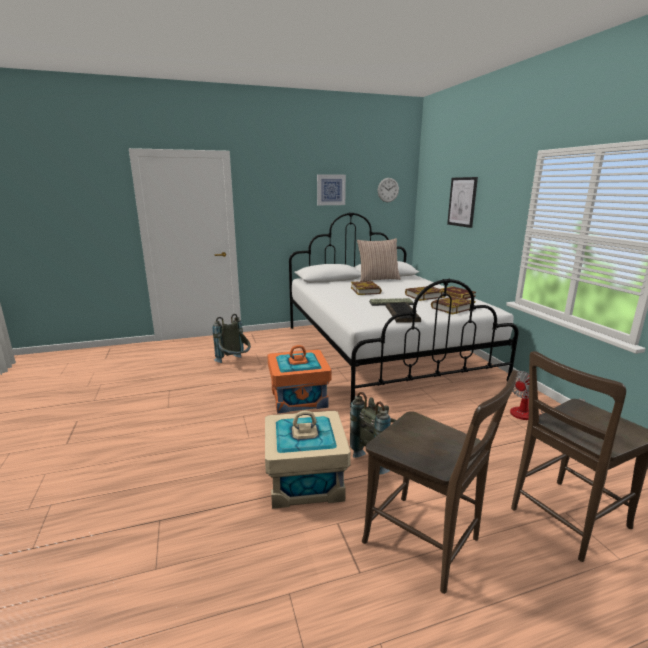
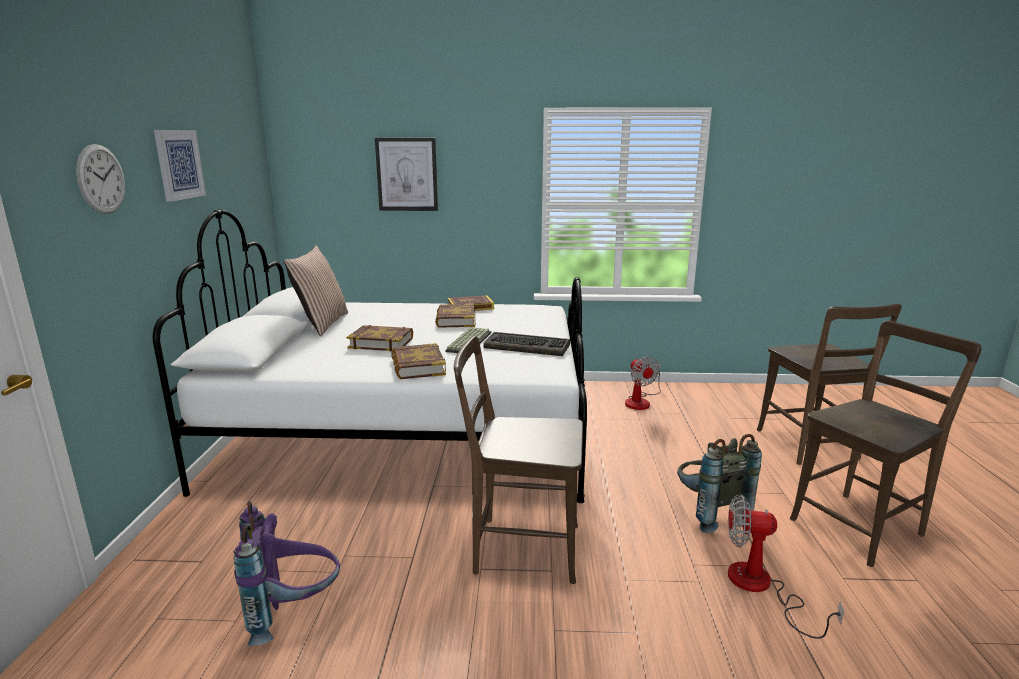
camera: 70 degrees left, 0 degrees up
grey backpack [213,314,251,363] -> purple backpack [234,501,340,646]
beige storage box [265,410,351,509] -> fan [728,494,844,639]
orange storage box [267,345,332,413] -> brown chair [454,336,583,584]
wall clock [378,178,399,202] -> wall clock moved to [76,144,125,214]
book [431,296,476,314] -> book moved to [391,343,446,379]

